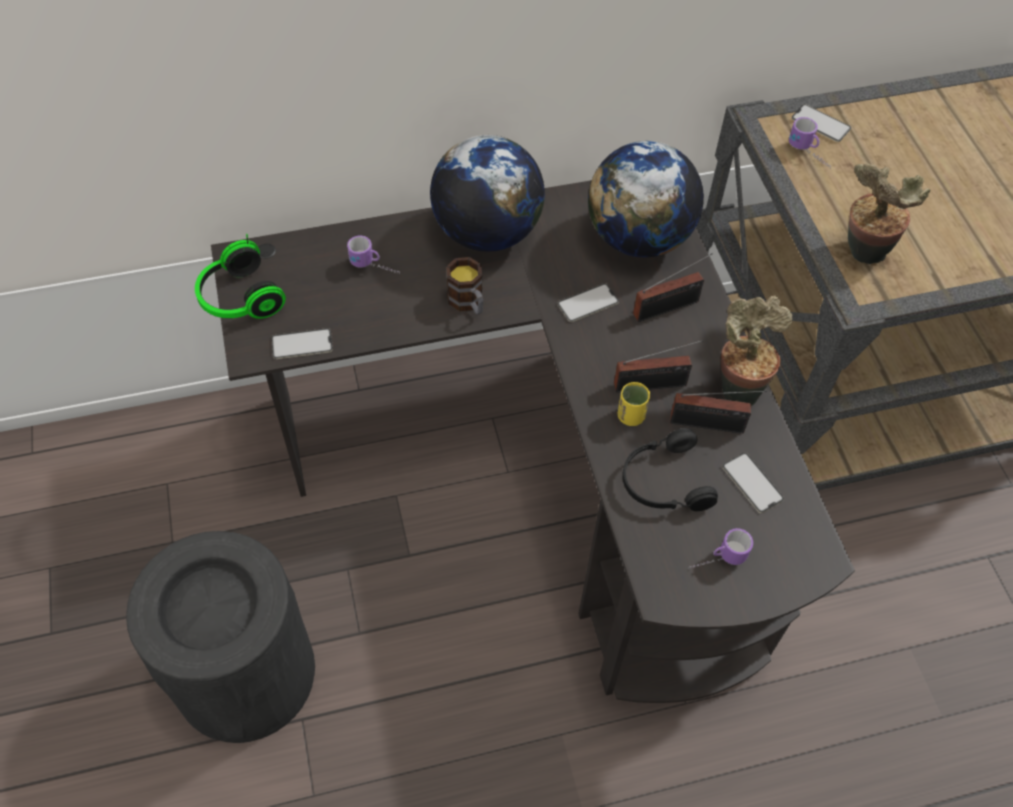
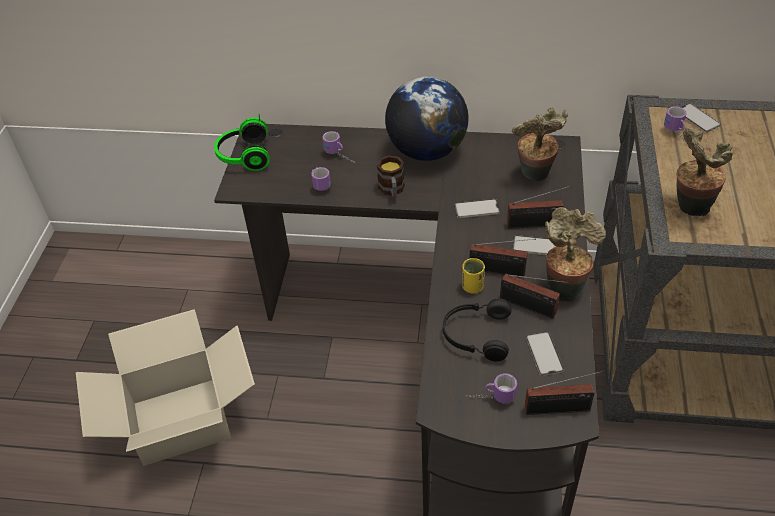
camera: 25 degrees right, 10 degrees down
black trash can [126,531,315,743] -> cardboard box [76,309,255,466]
phone [271,328,333,359] -> phone moved to [513,235,556,255]
globe [588,141,704,257] -> potted plant [512,108,568,181]
none -> mug [312,167,331,191]
none -> radio [525,371,605,415]

